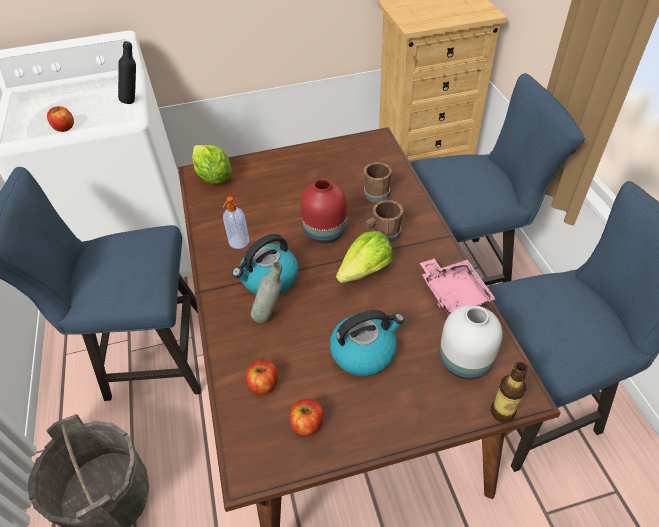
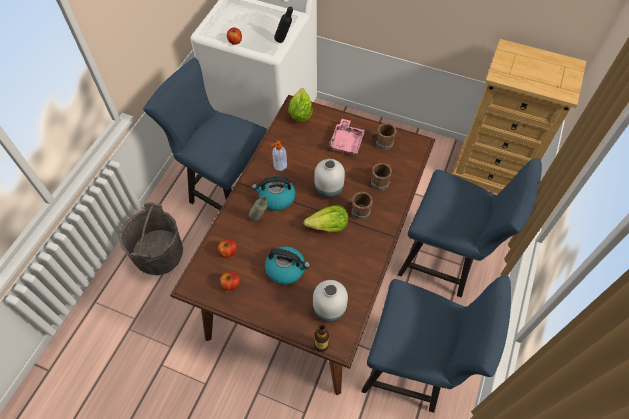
camera: 35 degrees right, 10 degrees up
red vase [301,179,347,243] -> white vase [314,159,345,198]
pink tray [420,259,496,315] -> pink tray moved to [329,119,365,154]
none -> brown mug [372,123,396,150]

